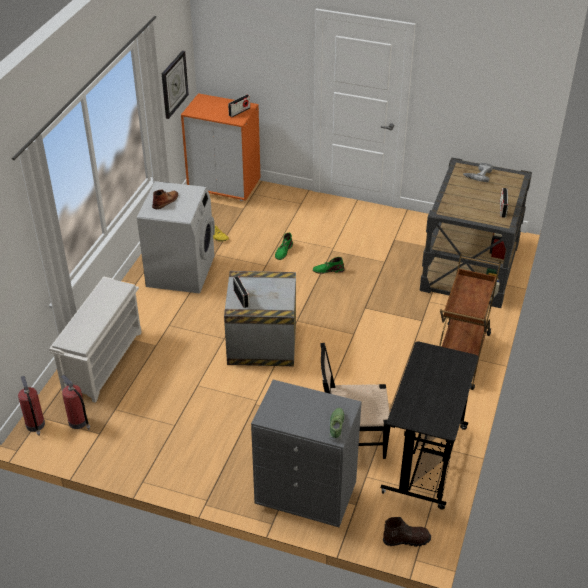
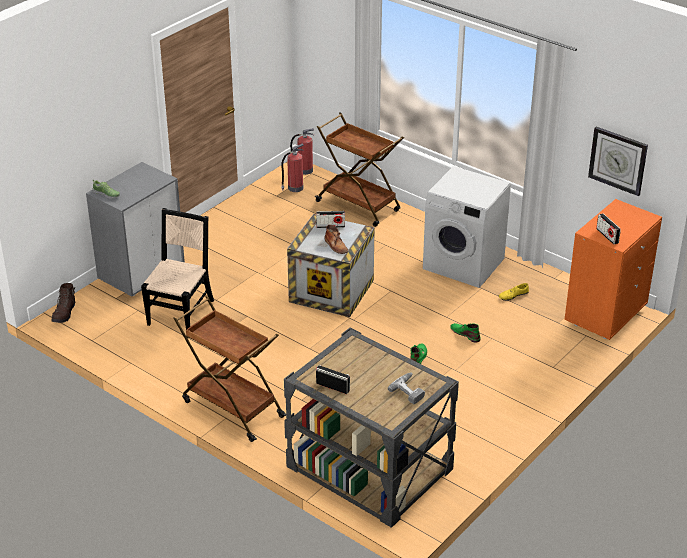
camera: 110 degrees right, 5 degrees down
white shoe rack [49,277,142,403] -> brown cart [314,112,404,227]
brown boot [152,189,178,209] -> brown boot moved to [325,224,348,254]
black desk [381,341,479,510] -> none

